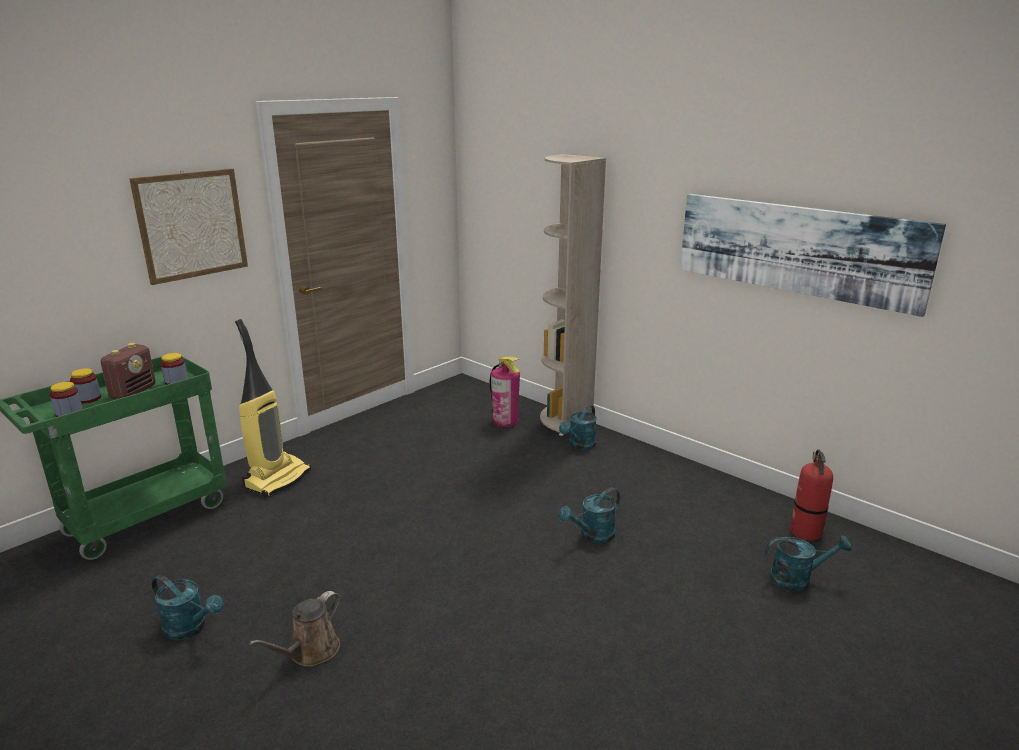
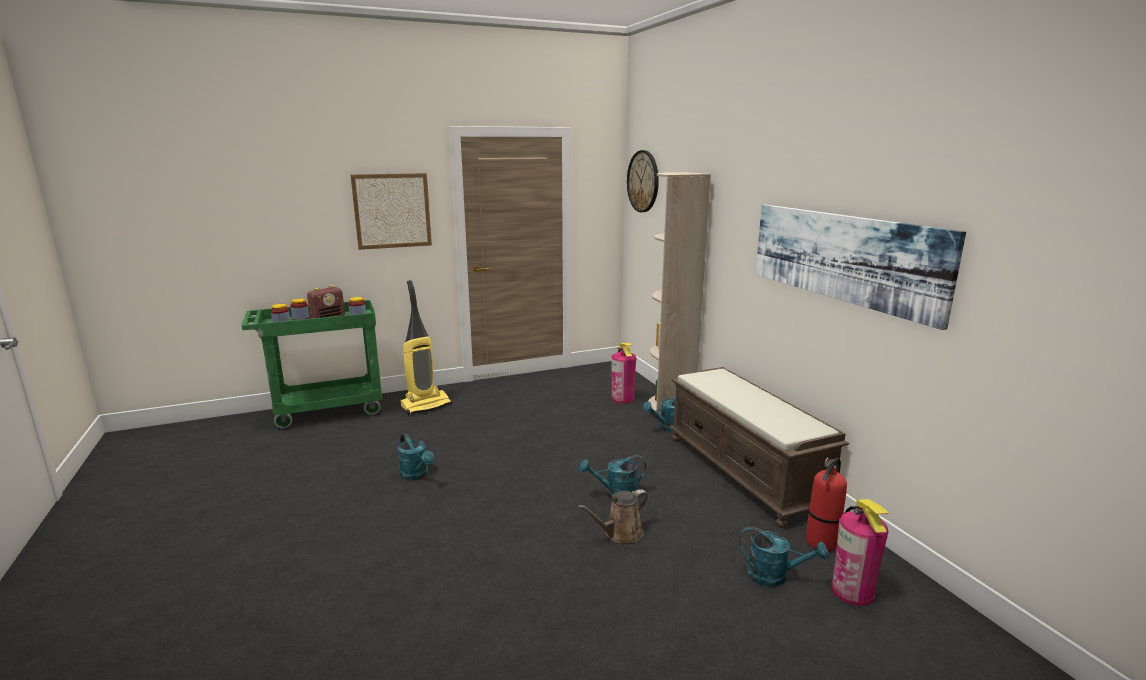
camera: 25 degrees right, 5 degrees down
turquoise watering can [152,575,223,640] -> turquoise watering can moved to [398,433,434,480]
brown watering can [249,591,340,667] -> brown watering can moved to [578,489,649,543]
none -> wall clock [627,150,659,212]
none -> brown bench [669,367,849,528]
none -> fire extinguisher [831,499,889,606]

